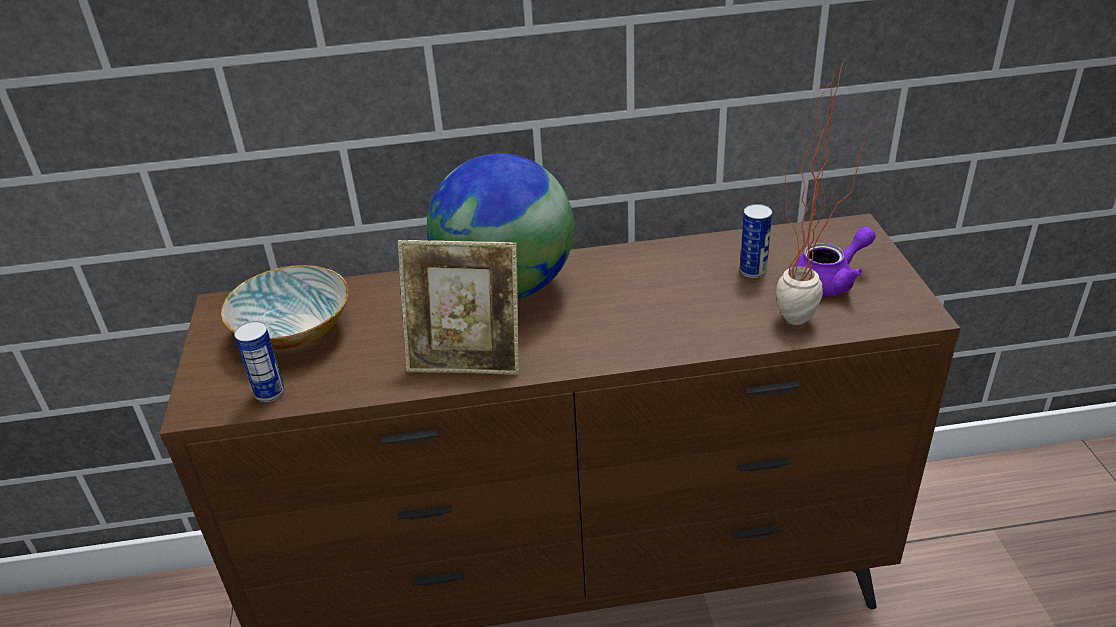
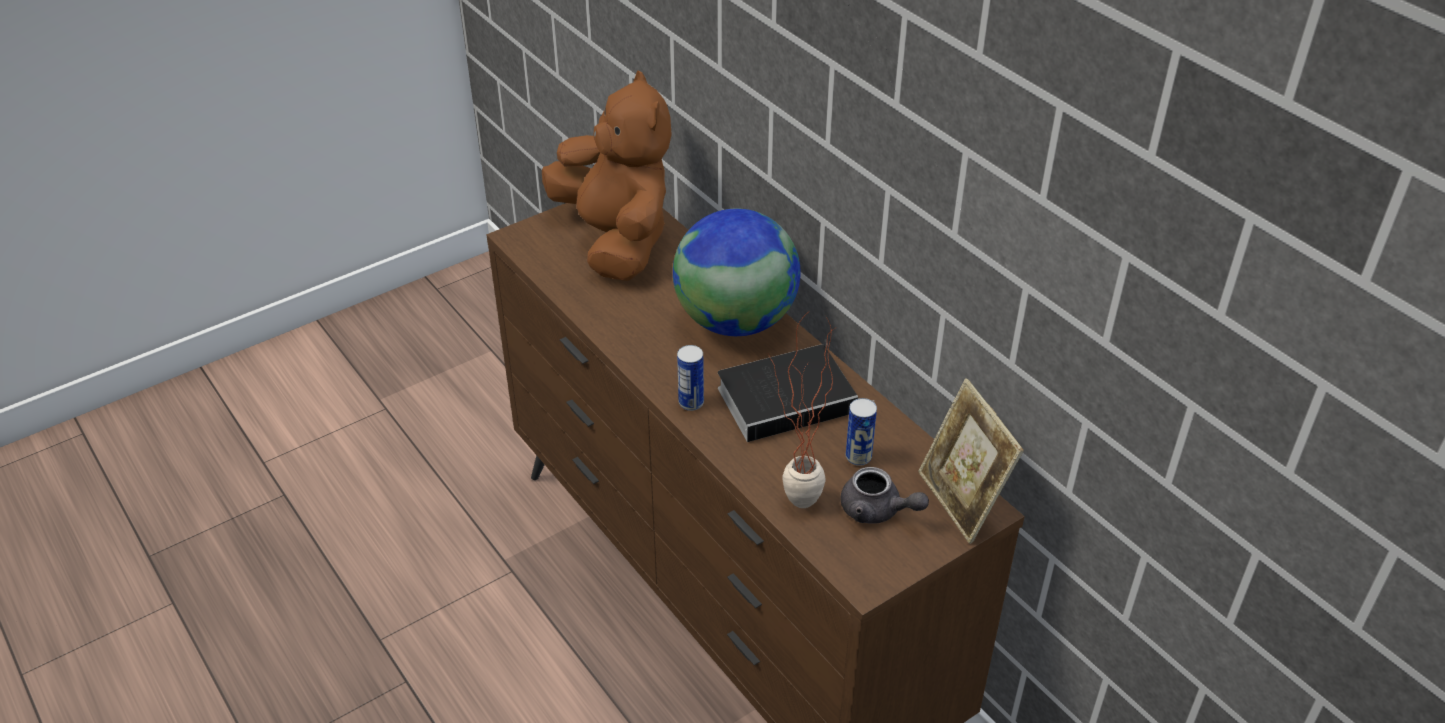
camera: 60 degrees right, 5 degrees up
bowl [221,265,349,350] -> brown plush toy [542,71,672,281]
can [234,321,285,402] -> can moved to [677,345,704,411]
picture frame [398,240,520,375] -> picture frame moved to [918,379,1024,544]
purple teapot [795,226,876,297] -> grey teapot [840,467,929,524]
none -> book [718,345,874,442]

